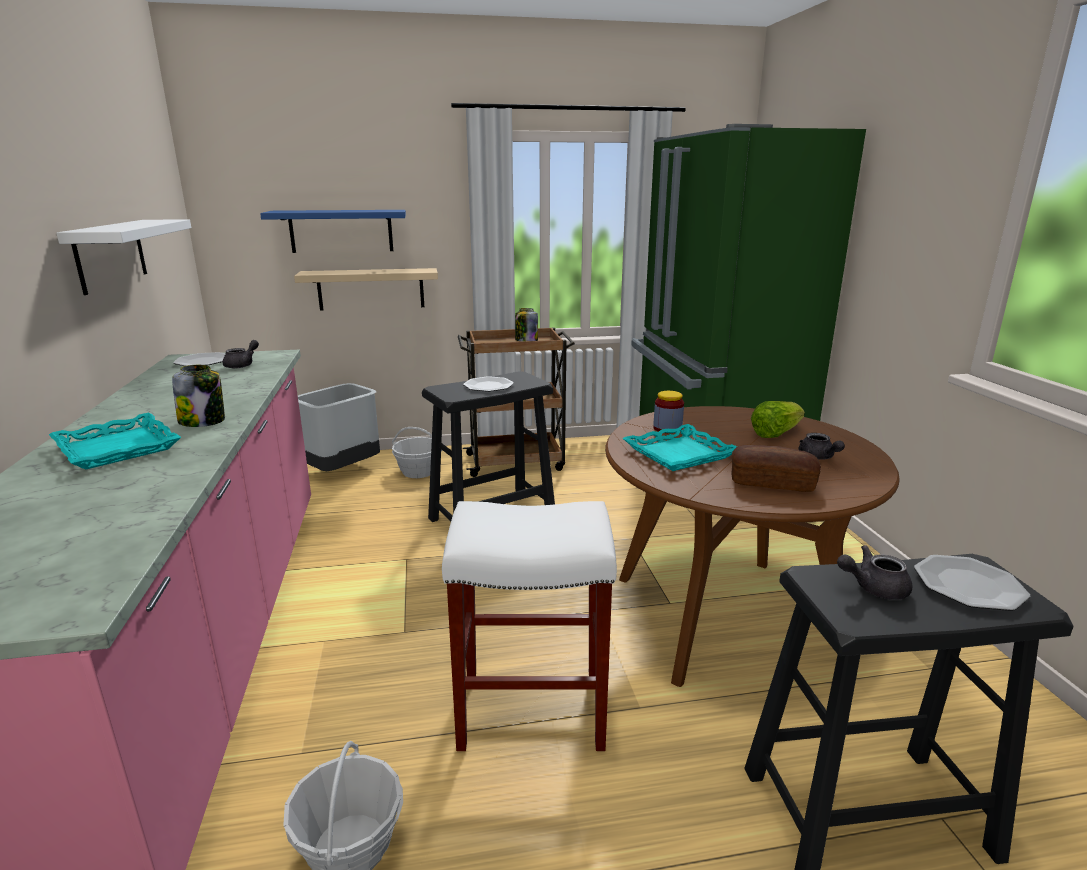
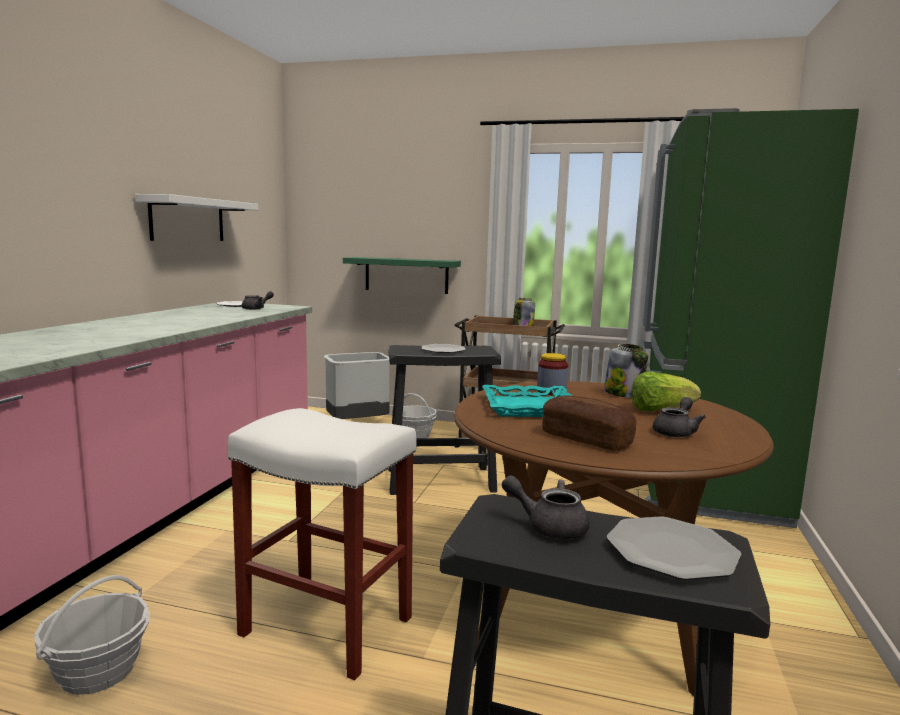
camera: 25 degrees right, 10 degrees down
turquoise tray [49,413,181,470] -> none
jar [172,365,225,427] -> jar moved to [604,344,648,398]
blue shelf [260,210,406,253] -> none
beige shelf [294,268,438,311] -> green shelf [343,257,461,294]
grey teapot [798,433,845,460] -> grey teapot turned 150 degrees counterclockwise [653,397,706,437]

